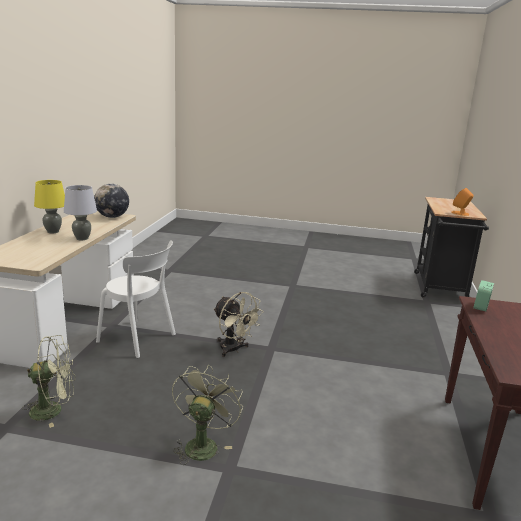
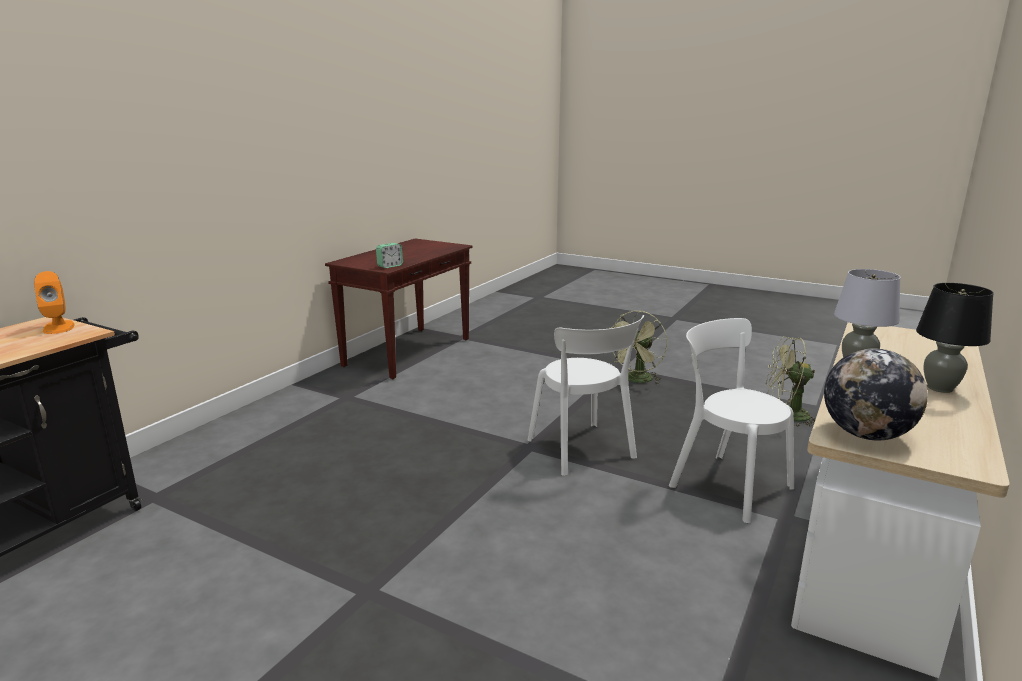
camera: 160 degrees left, 0 degrees up
yellow table lamp [34,180,65,233] -> black table lamp [916,283,994,393]
beige fan [214,292,264,357] -> white chair [528,315,644,476]

